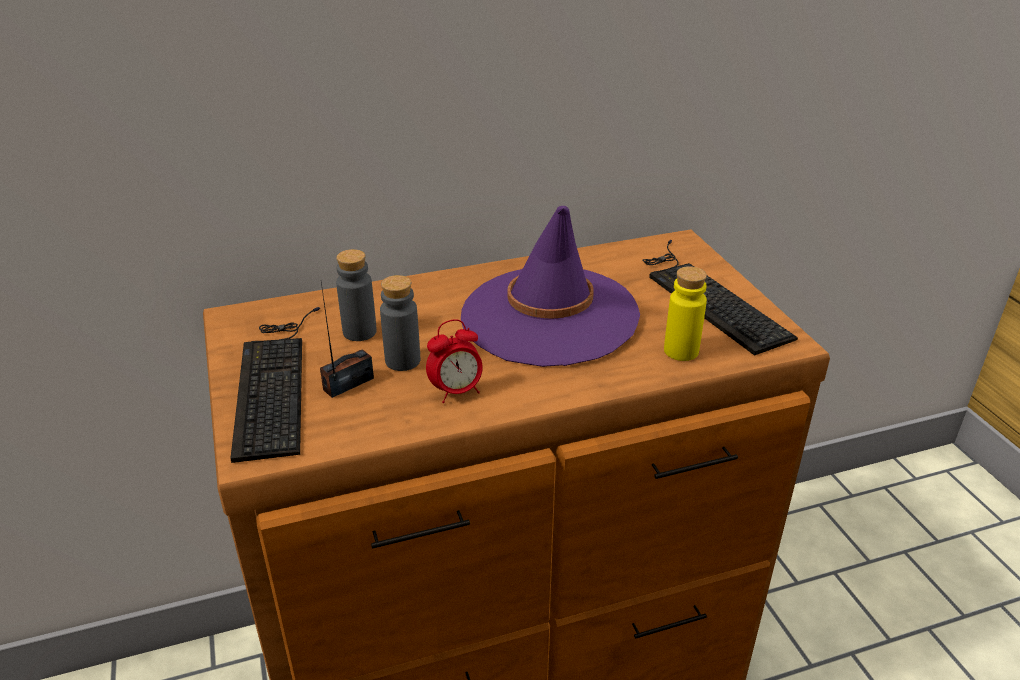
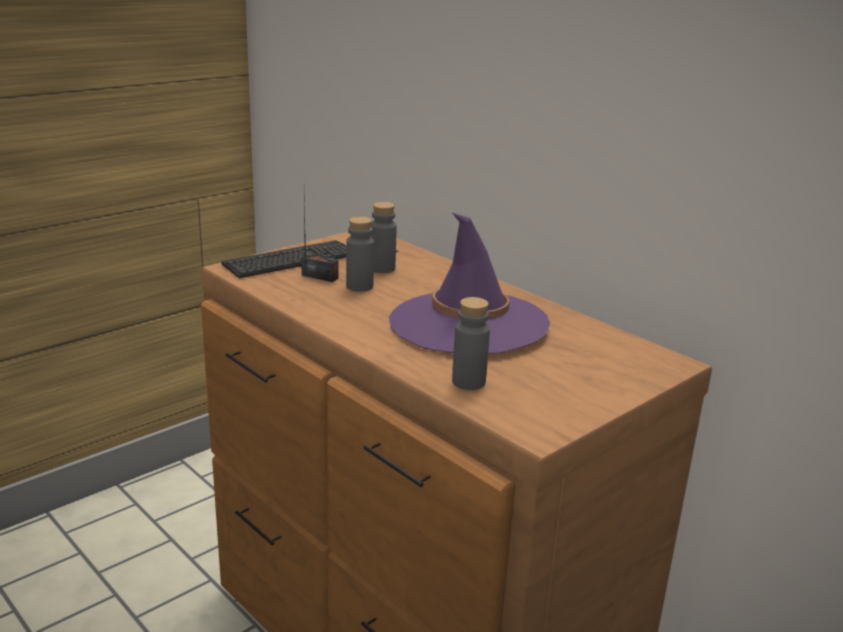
camera: 65 degrees right, 10 degrees down
alarm clock [426,319,483,403] -> none
keyboard [642,240,798,356] -> none
yellow bottle [664,266,707,361] -> grey bottle [452,297,490,390]

